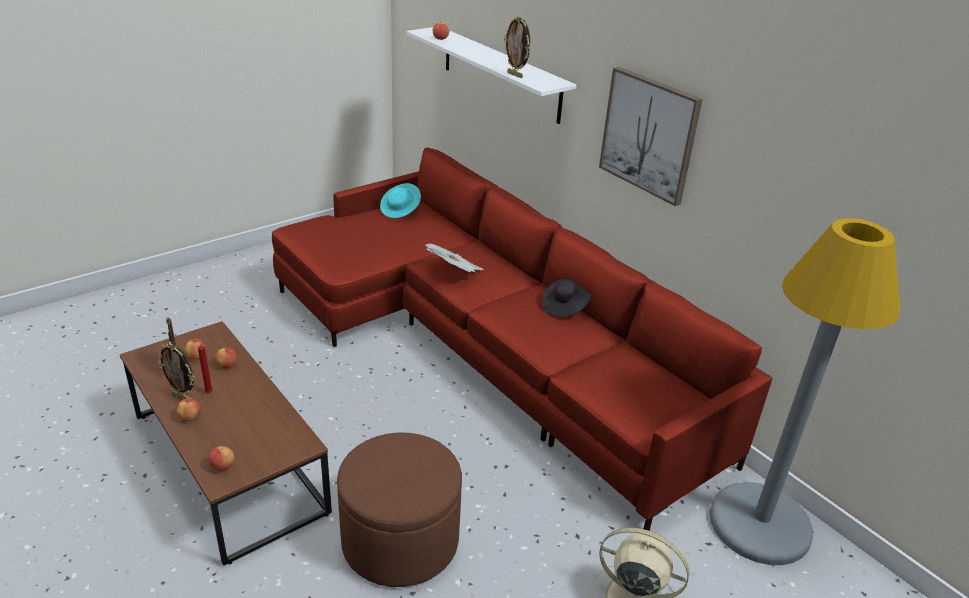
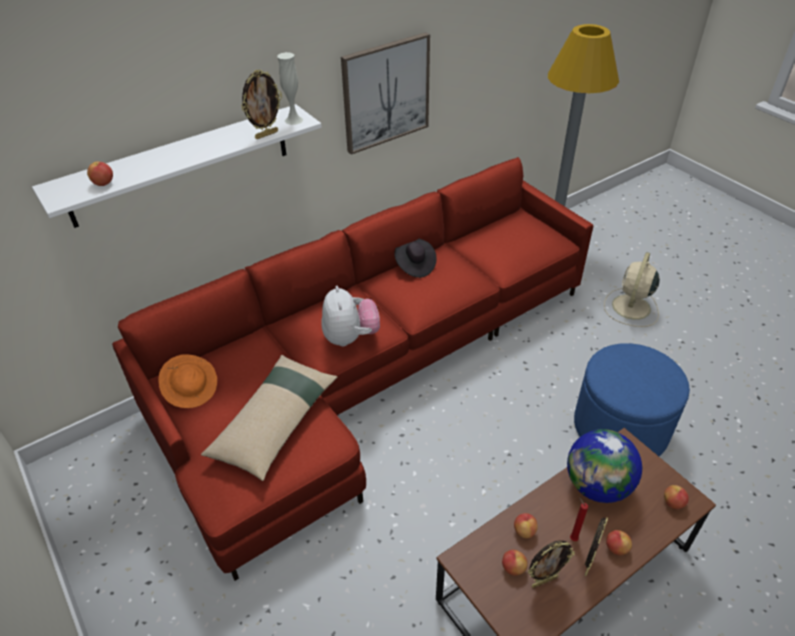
camera: 85 degrees left, 10 degrees up
brown ottoman [337,432,462,587] -> blue ottoman [574,343,690,456]
turquoise hat [380,183,421,218] -> orange hat [159,354,217,408]
newspaper [425,244,484,272] -> plush toy [322,286,380,347]
none -> beige pillow [201,355,337,481]
none -> white vase [277,52,303,125]
none -> globe [567,429,642,503]

